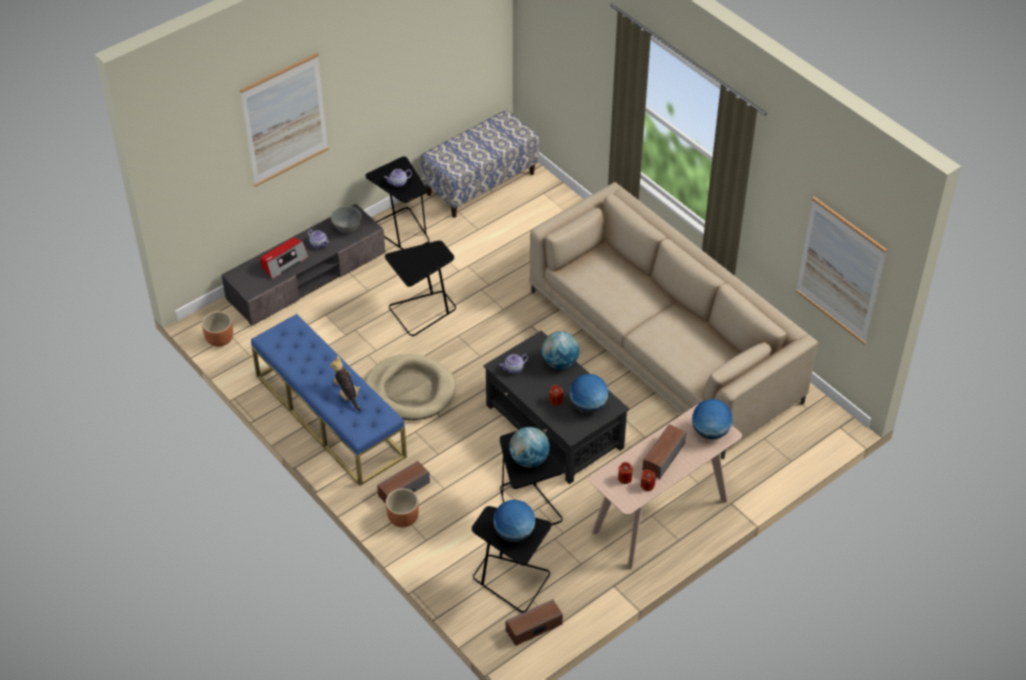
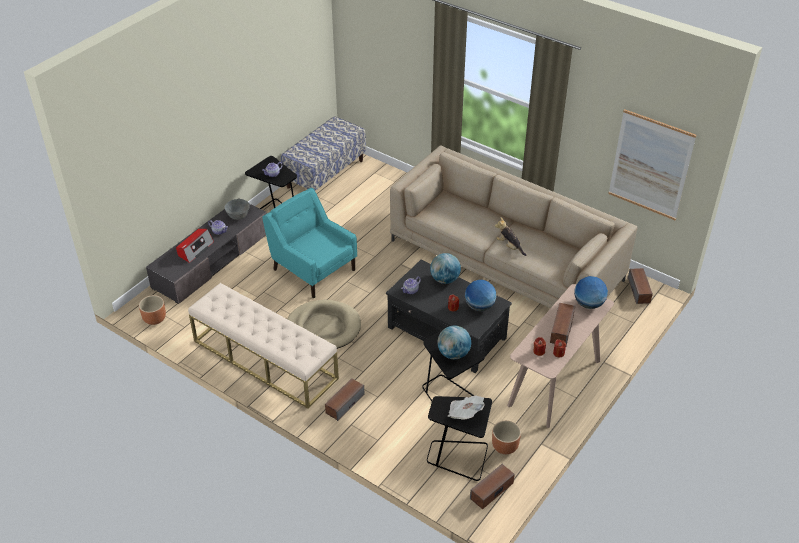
camera: 15 degrees left, 5 degrees down
picture [240,53,329,187] -> none
blue bench [251,314,407,486] -> beige bench [188,283,339,409]
plush toy [330,356,361,411] -> plush toy moved to [495,217,526,256]
black side table [385,241,456,336] -> turquoise armchair [262,188,357,298]
brown planter [386,489,419,527] -> brown planter moved to [492,421,521,454]
globe [494,500,535,542] -> newspaper [448,395,484,420]
none -> speaker [628,268,653,304]

